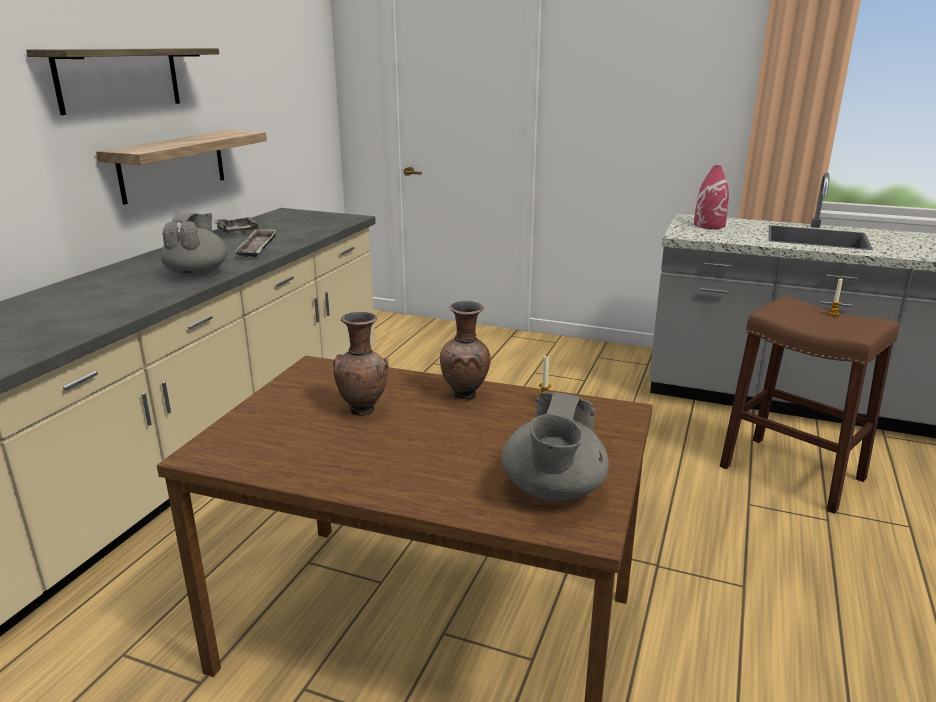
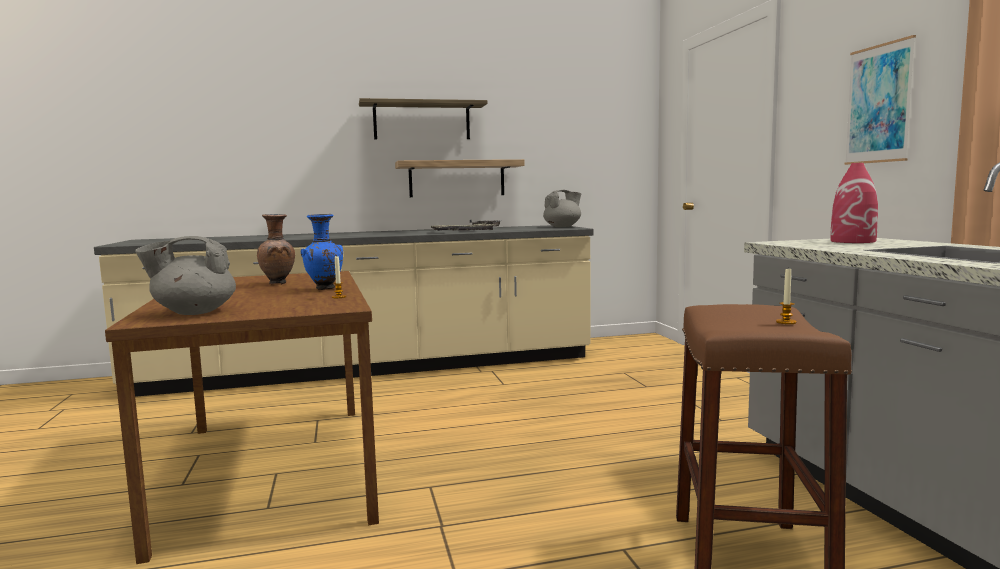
camera: 55 degrees right, 15 degrees down
grey teapot [161,213,228,277] -> grey teapot moved to [543,190,581,227]
brown vase [440,301,491,400] -> blue vase [300,214,343,290]
none -> picture [844,35,916,165]

